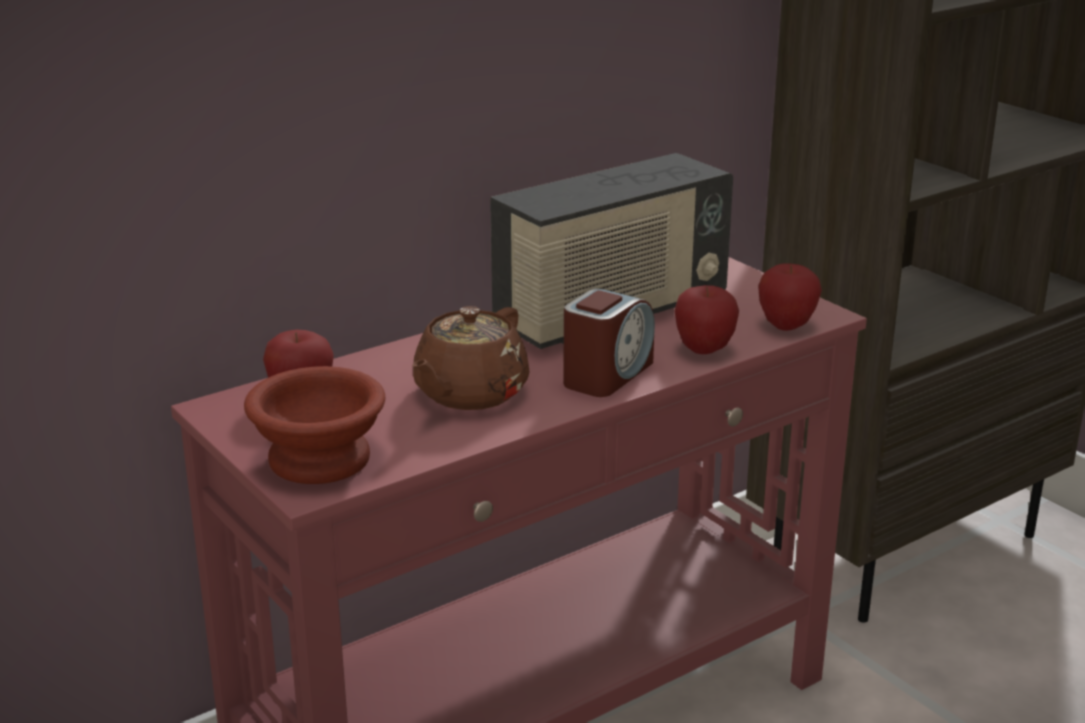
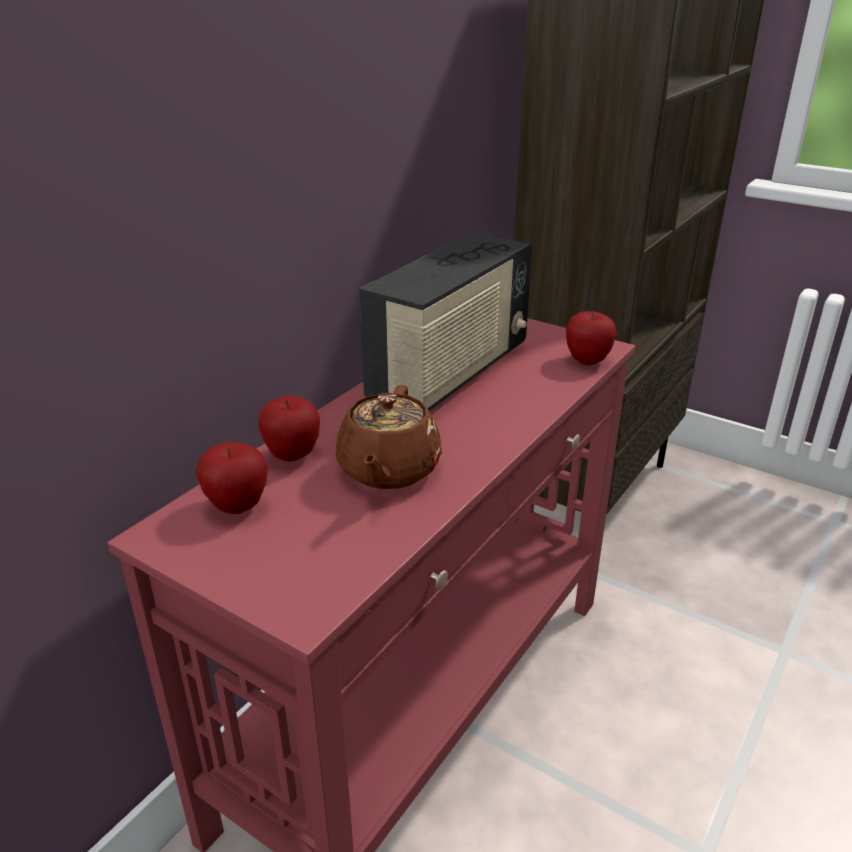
camera: 20 degrees left, 5 degrees up
brown bowl [244,366,385,484] -> none
alarm clock [563,288,655,397] -> none
apple [675,285,739,354] -> apple moved to [259,396,320,461]

